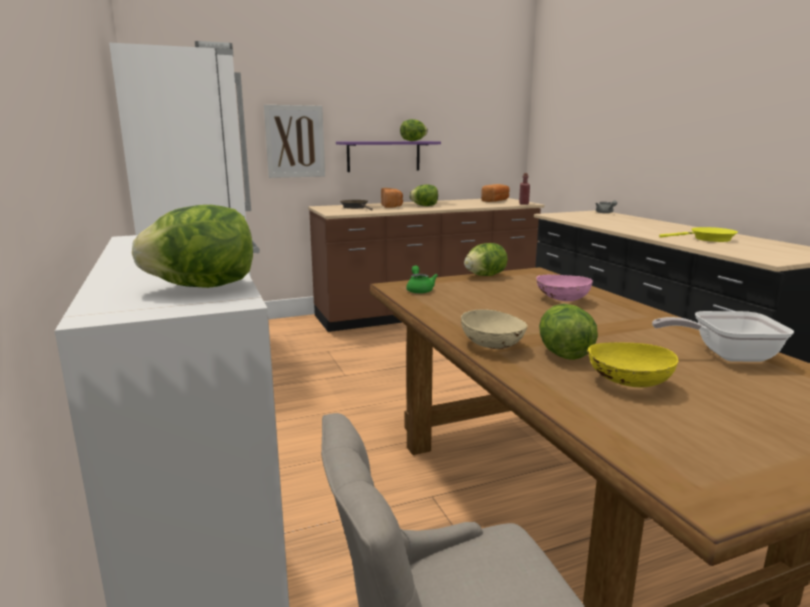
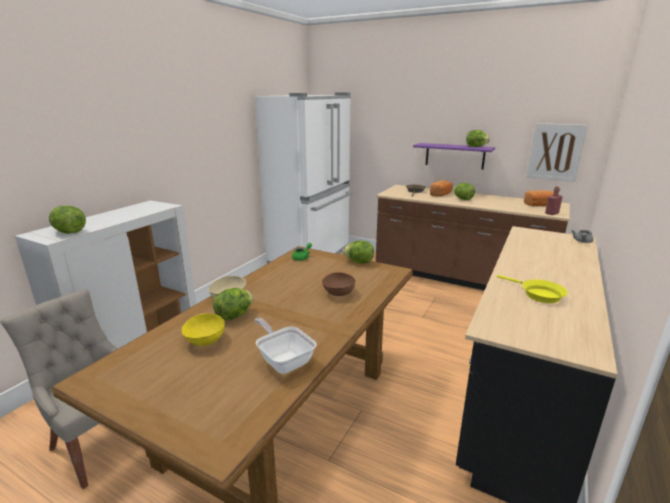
camera: 50 degrees right, 5 degrees up
picture [264,105,325,178] -> picture moved to [526,123,588,182]
pink bowl [536,275,593,301] -> brown bowl [322,272,355,296]

